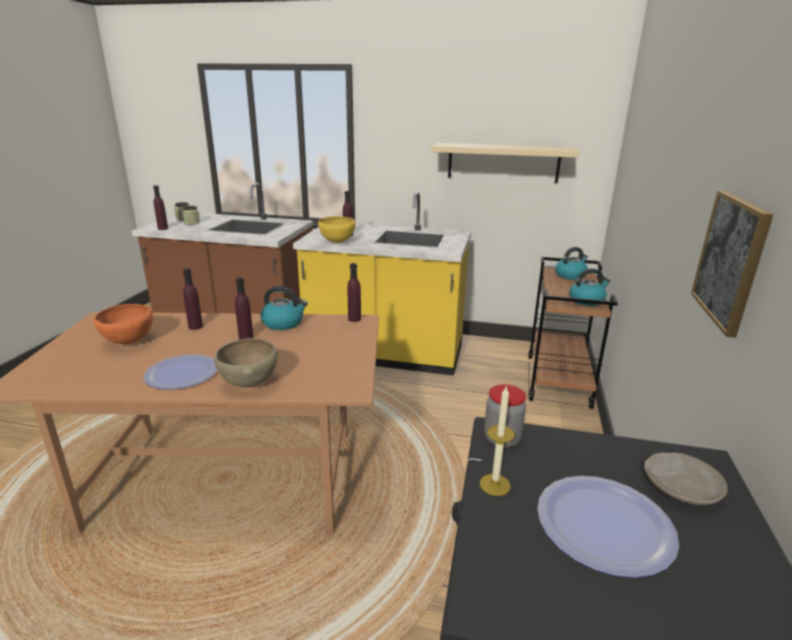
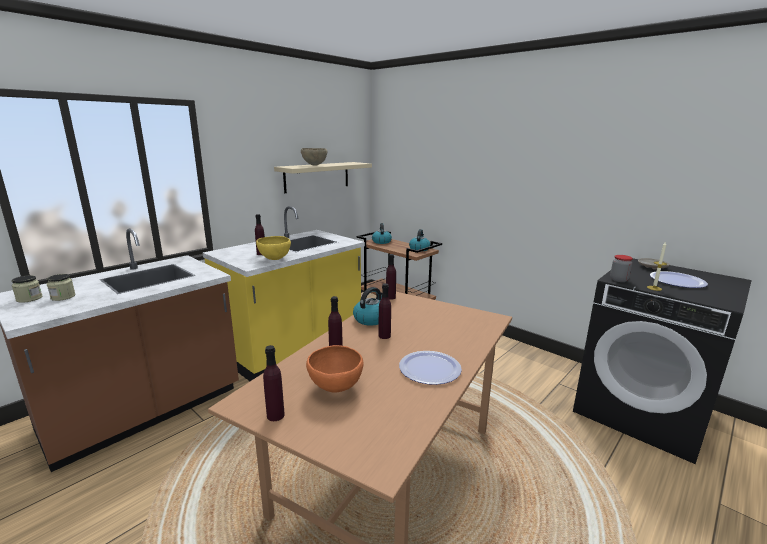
camera: 60 degrees left, 5 degrees down
purple bottle [153,185,168,230] -> purple bottle moved to [263,345,285,421]
brown bowl [214,338,278,387] -> brown bowl moved to [301,148,327,166]
picture [691,190,774,338] -> none

